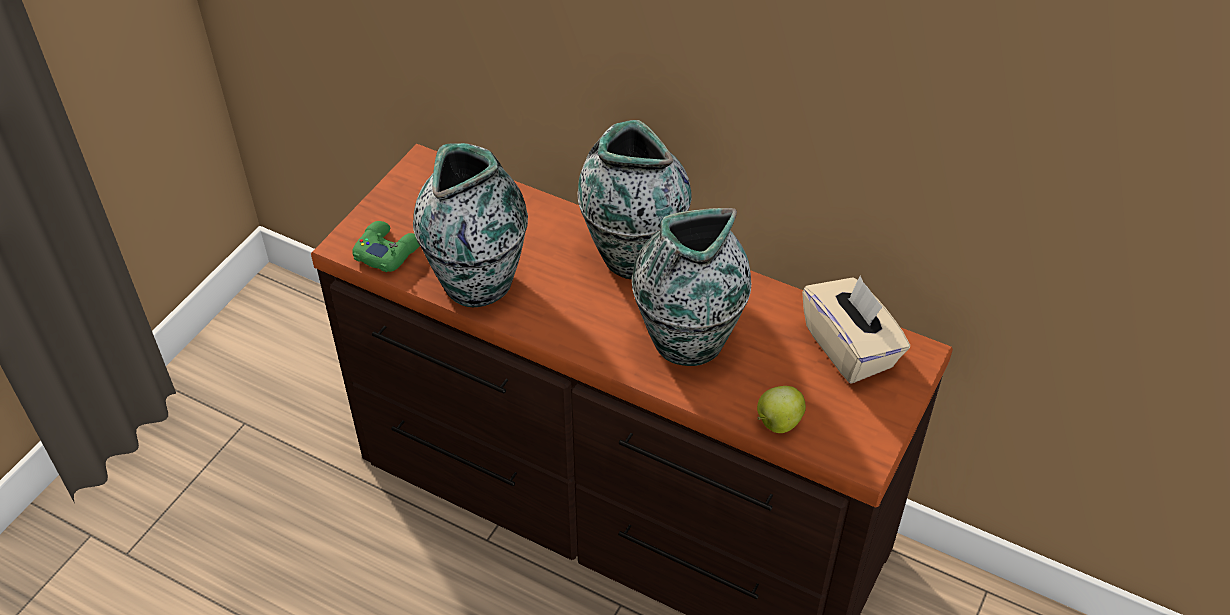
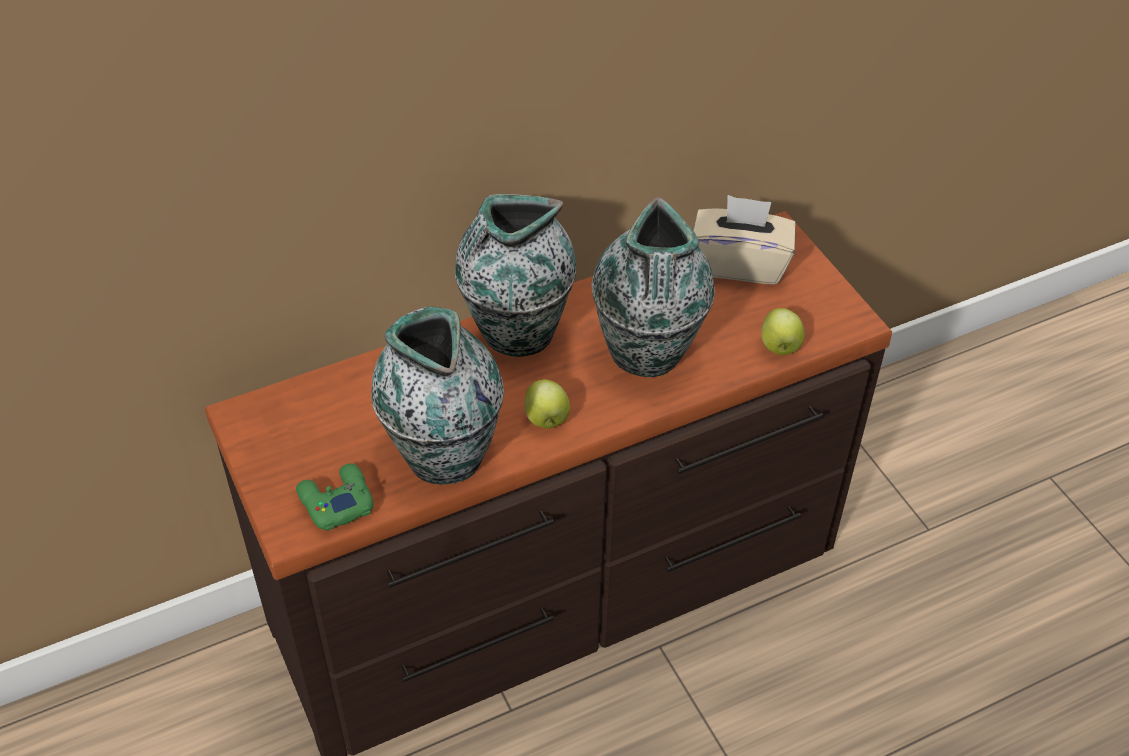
camera: 55 degrees left, 0 degrees up
none -> apple [525,379,570,429]

